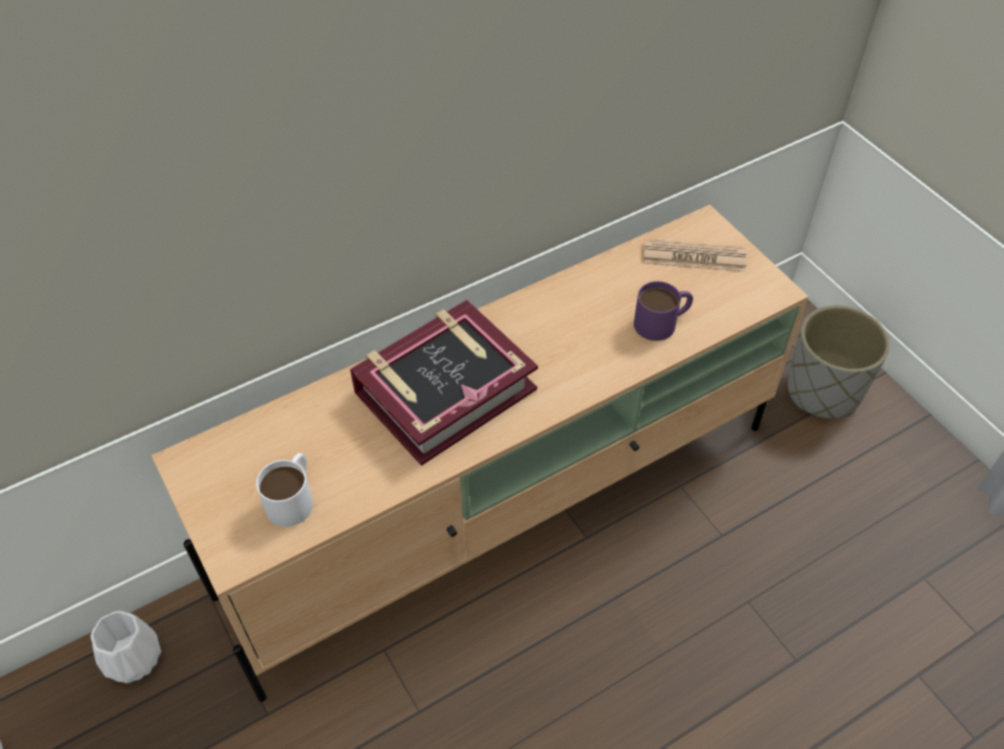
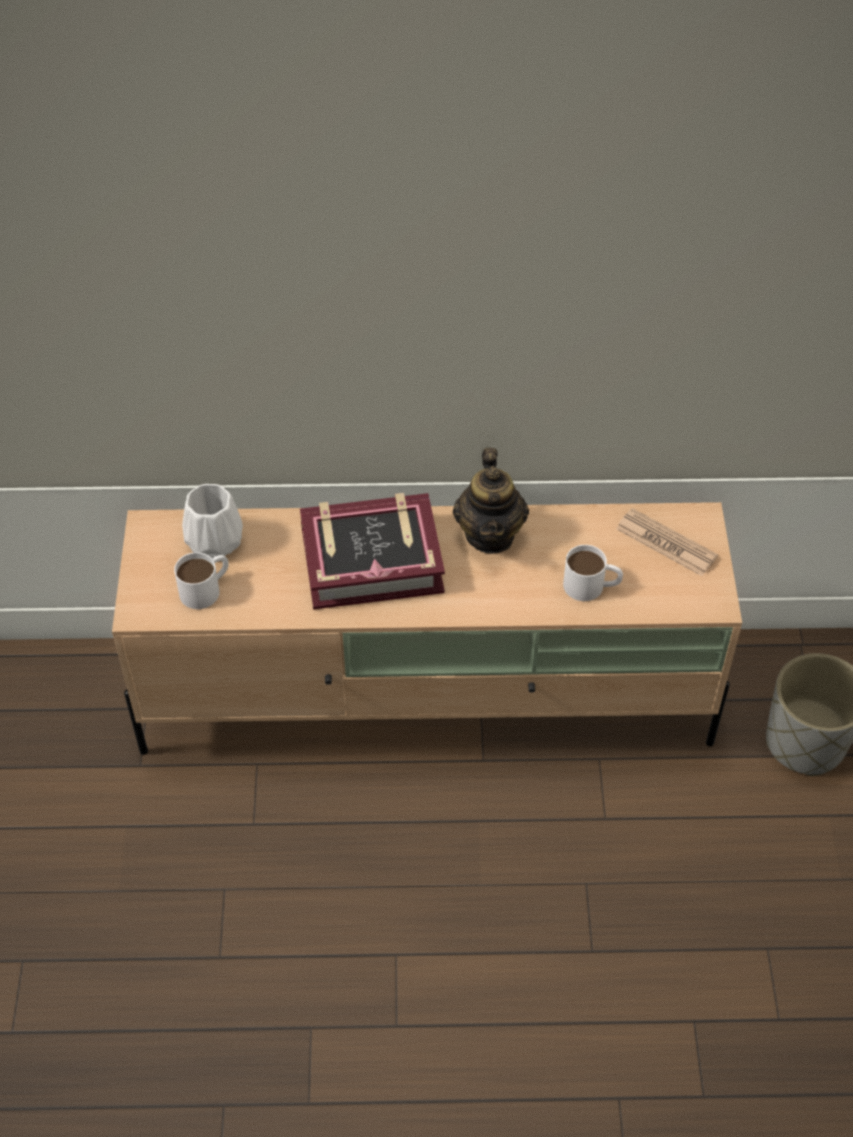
camera: 30 degrees right, 0 degrees up
white vase [91,611,161,684] -> white vase moved to [182,484,243,558]
purple mug [634,281,693,341] -> white mug [563,545,623,601]
none -> teapot [453,448,529,554]

